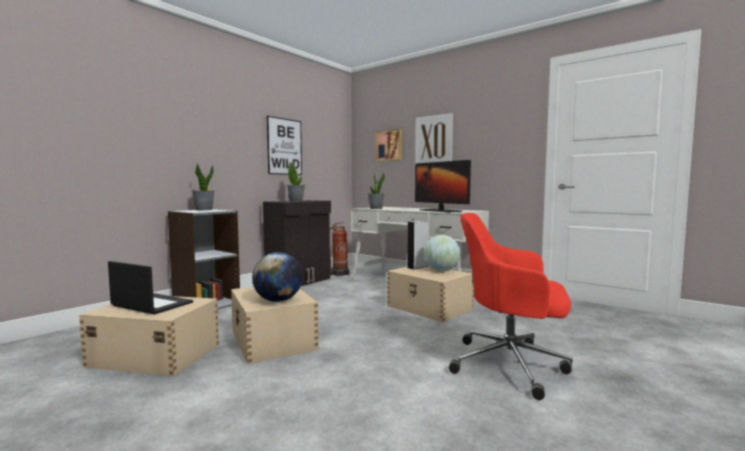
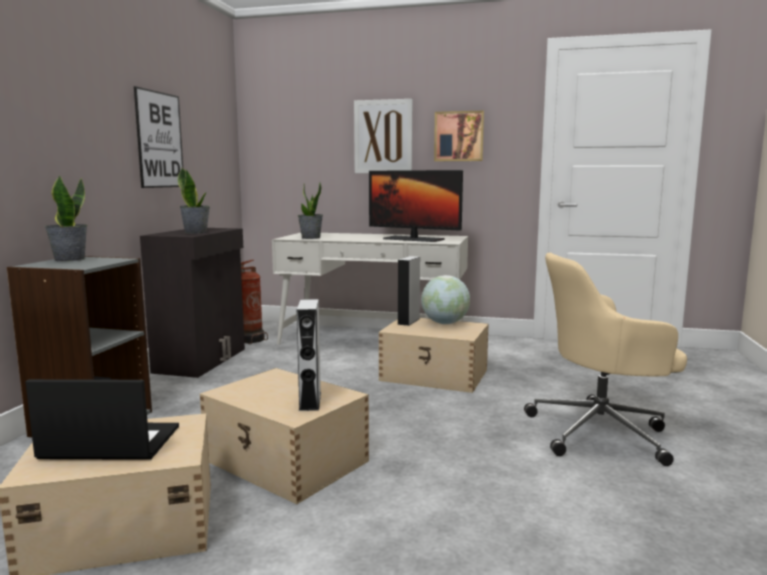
camera: 25 degrees left, 5 degrees up
globe [252,252,303,302] -> grey speaker [296,299,321,411]
picture [375,129,402,161] -> picture moved to [434,111,484,161]
red office chair [449,213,573,400] -> beige office chair [524,253,687,466]

